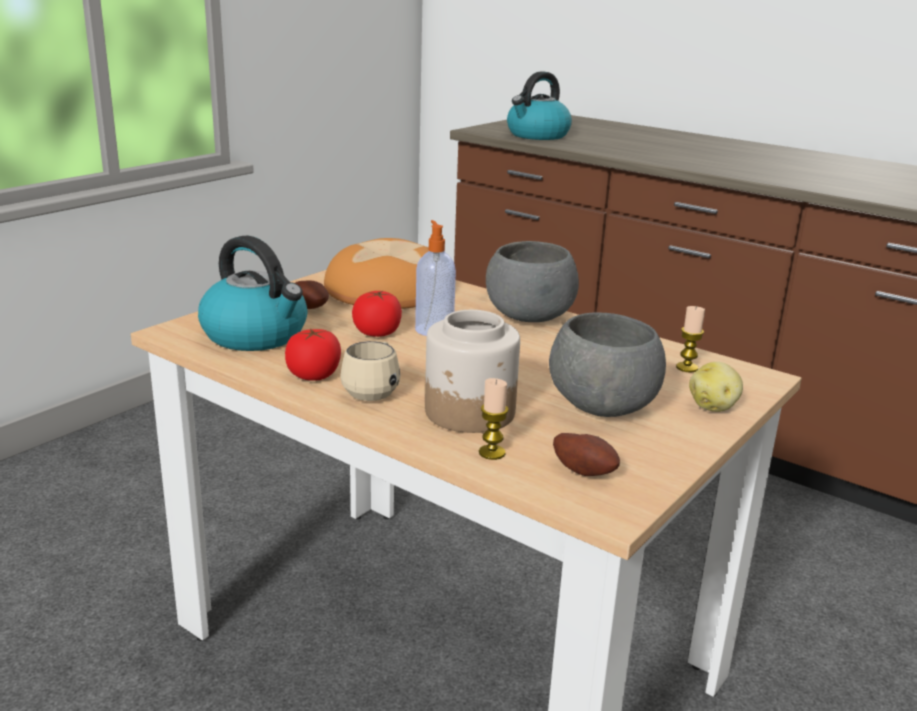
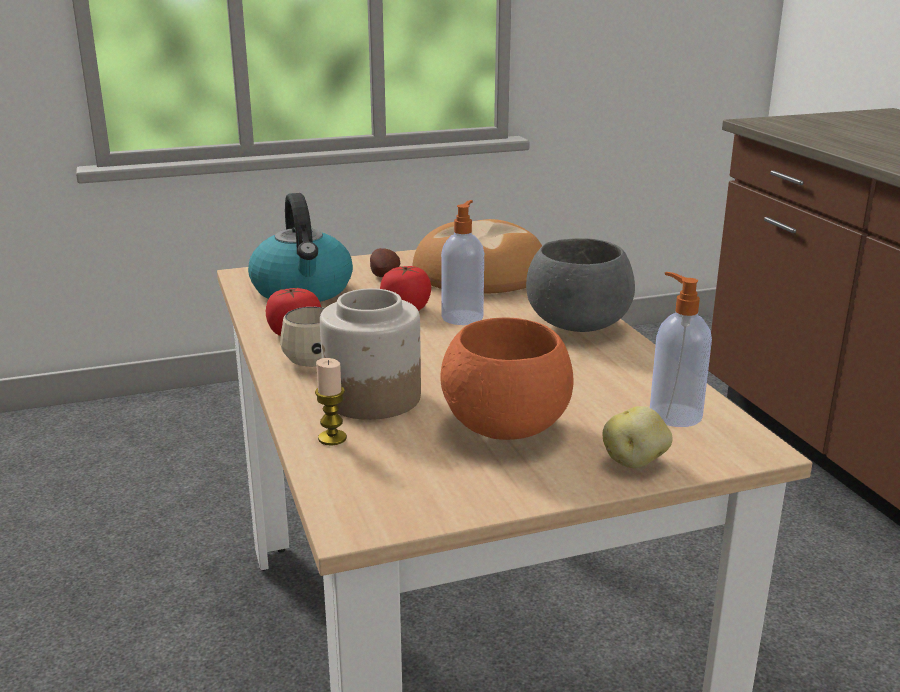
camera: 35 degrees right, 0 degrees up
kettle [507,71,572,140] -> none
grey bowl [549,313,666,417] -> orange bowl [440,318,574,440]
potato [553,433,620,476] -> none
candle [676,306,705,372] -> soap dispenser [650,272,712,427]

